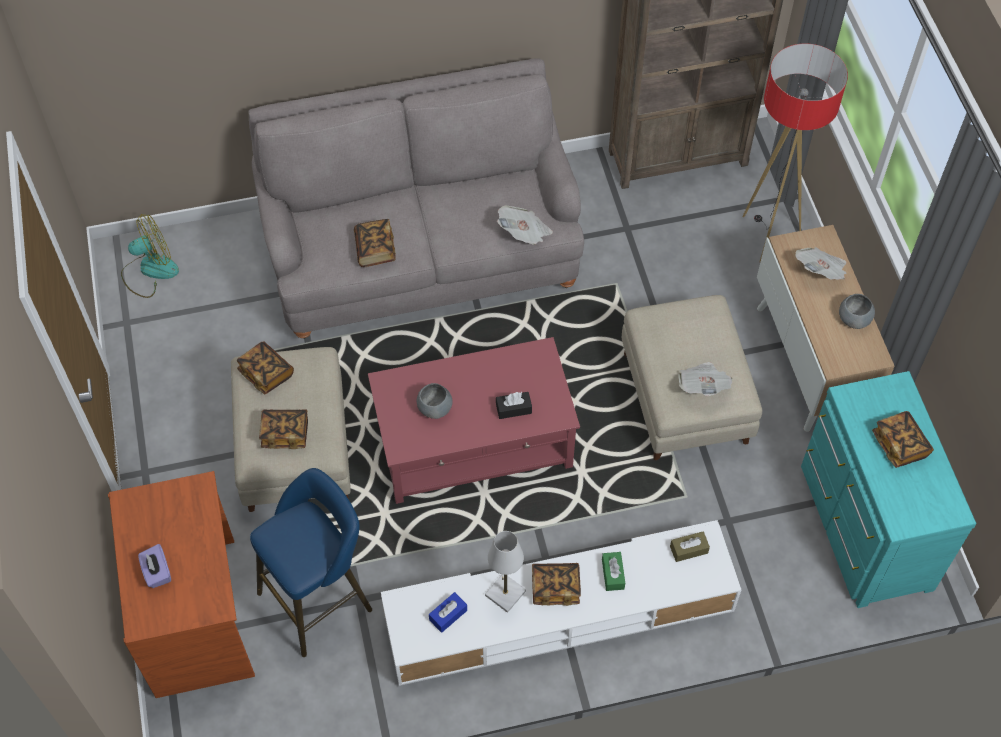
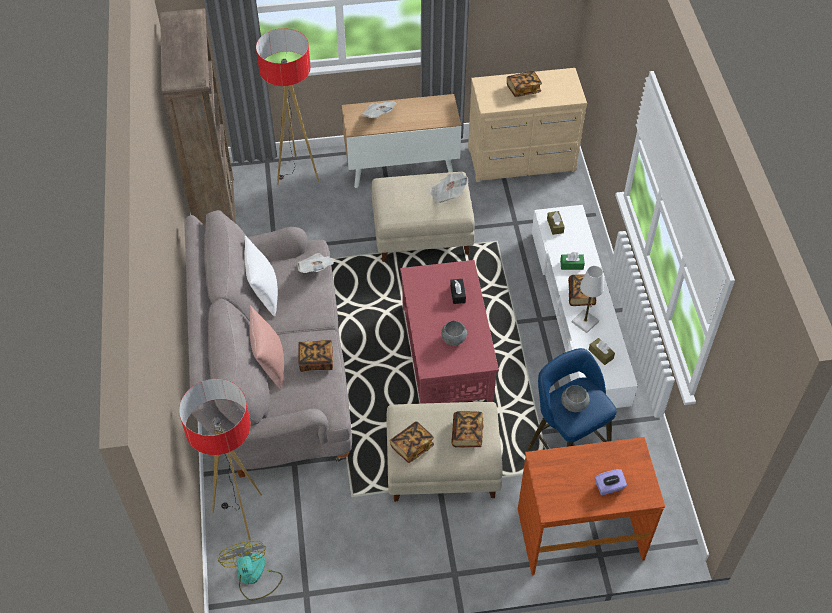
camera: 85 degrees left, 5 degrees down
blue tissue box [429,592,467,633] -> brown tissue box [589,338,615,365]
turquoise dresser [801,371,977,608] -> beige dresser [468,68,587,182]
grey bowl [839,294,875,329] -> grey bowl moved to [561,385,590,412]
none -> floor lamp [179,379,262,540]
none -> white pillow [244,236,278,316]
none -> pink pillow [249,306,284,389]

